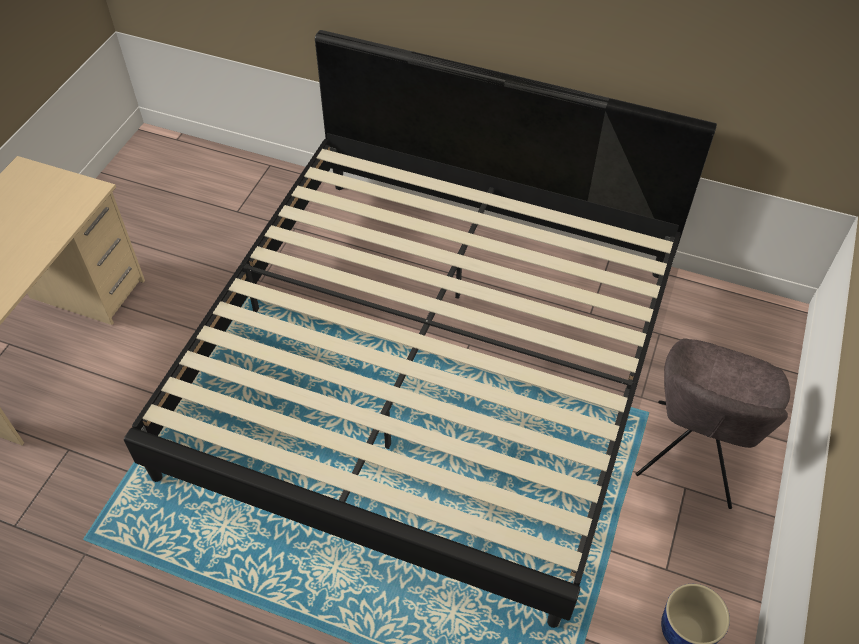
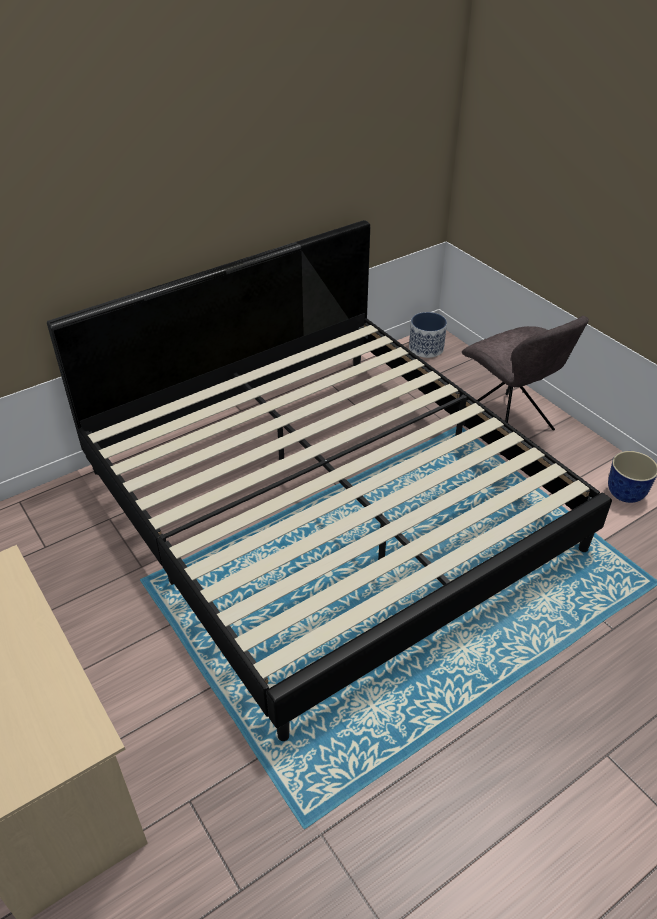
camera: 55 degrees left, 10 degrees down
none -> planter [409,312,447,358]

